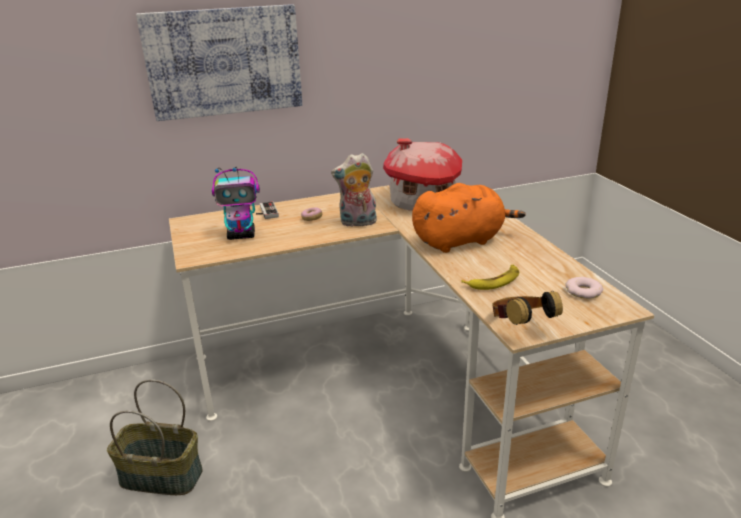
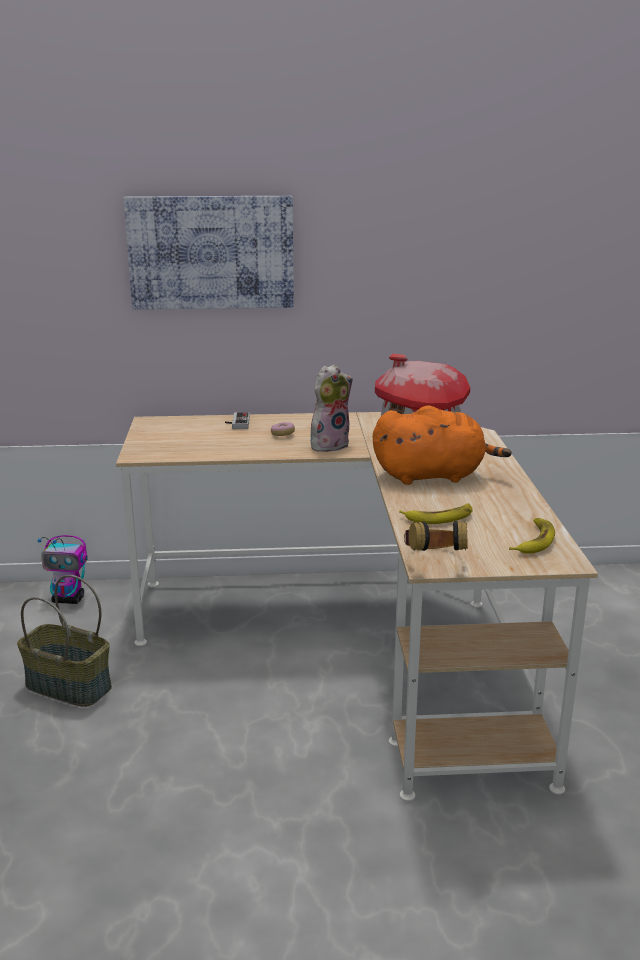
camera: 15 degrees right, 5 degrees down
toy robot [212,167,260,240] -> toy robot moved to [38,535,88,604]
plush toy [331,153,377,227] -> plush toy turned 135 degrees clockwise [311,364,353,452]
donut [565,277,603,299] -> banana [509,518,555,554]

